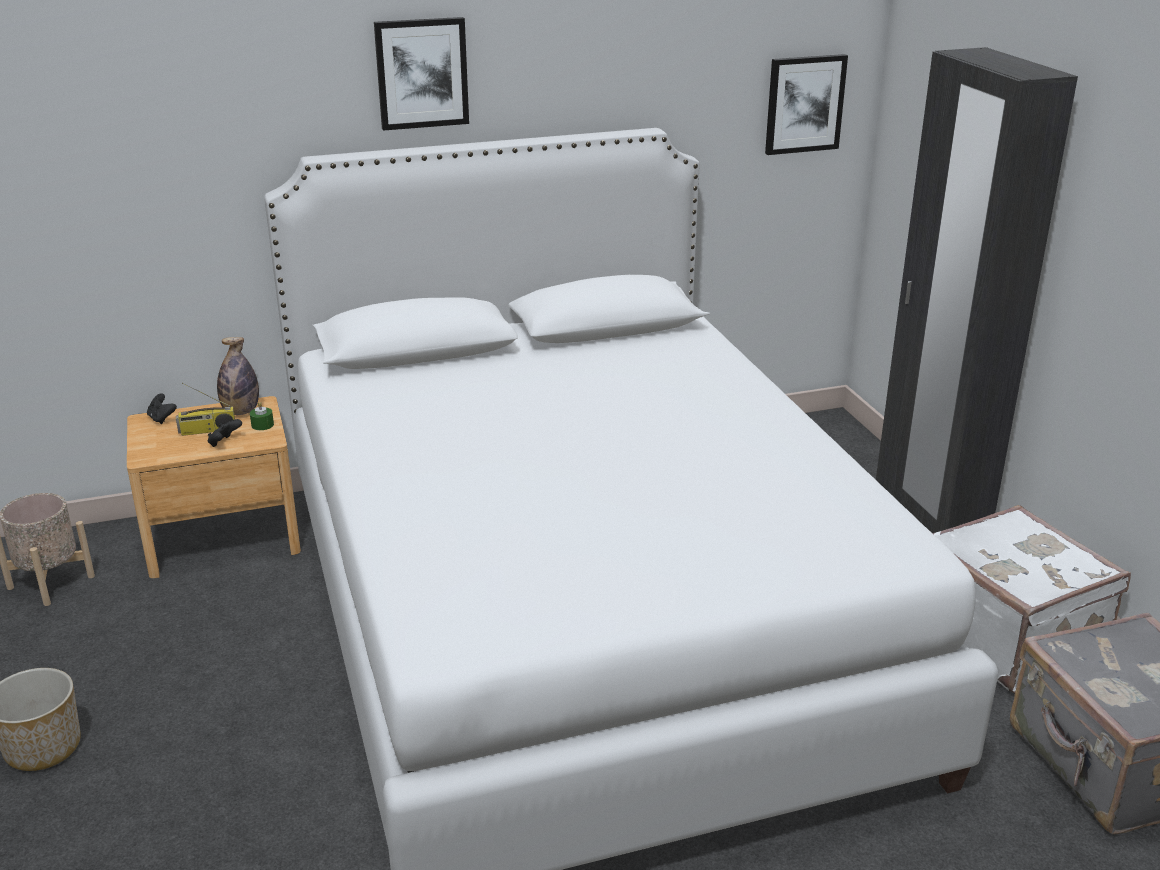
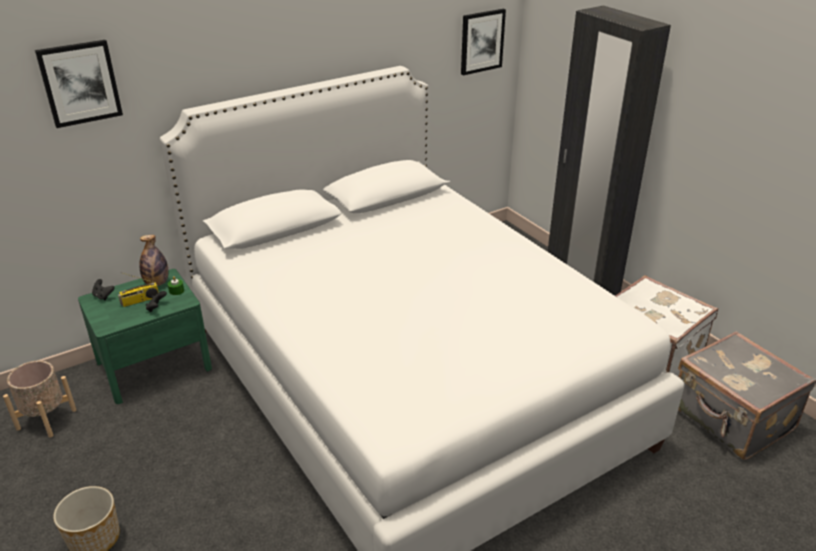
camera: 15 degrees left, 5 degrees up
brown nightstand [127,396,301,578] -> green nightstand [78,269,212,404]
picture [374,17,469,131] -> picture moved to [35,40,123,128]

